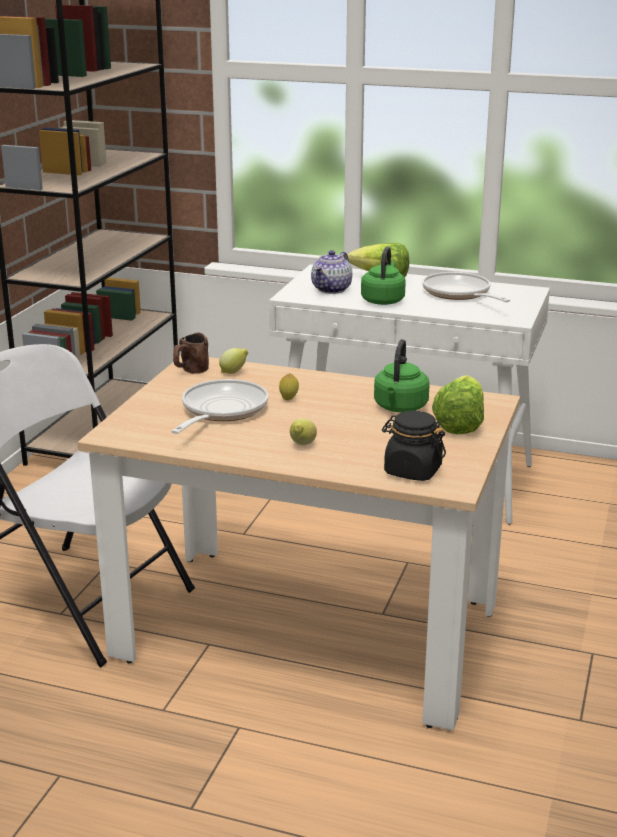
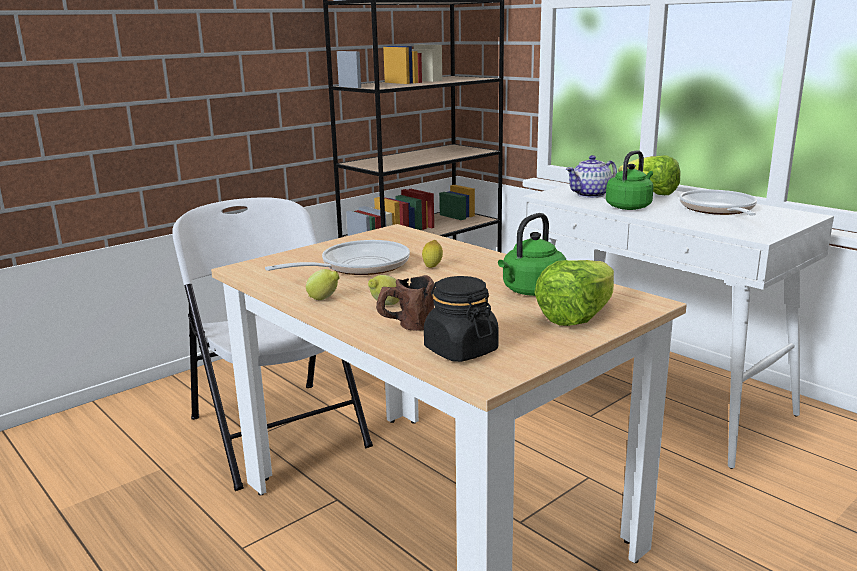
camera: 30 degrees right, 5 degrees down
brown mug [173,332,209,374] -> brown mug moved to [376,275,435,331]
lemon [219,348,248,374] -> lemon moved to [306,269,340,300]

